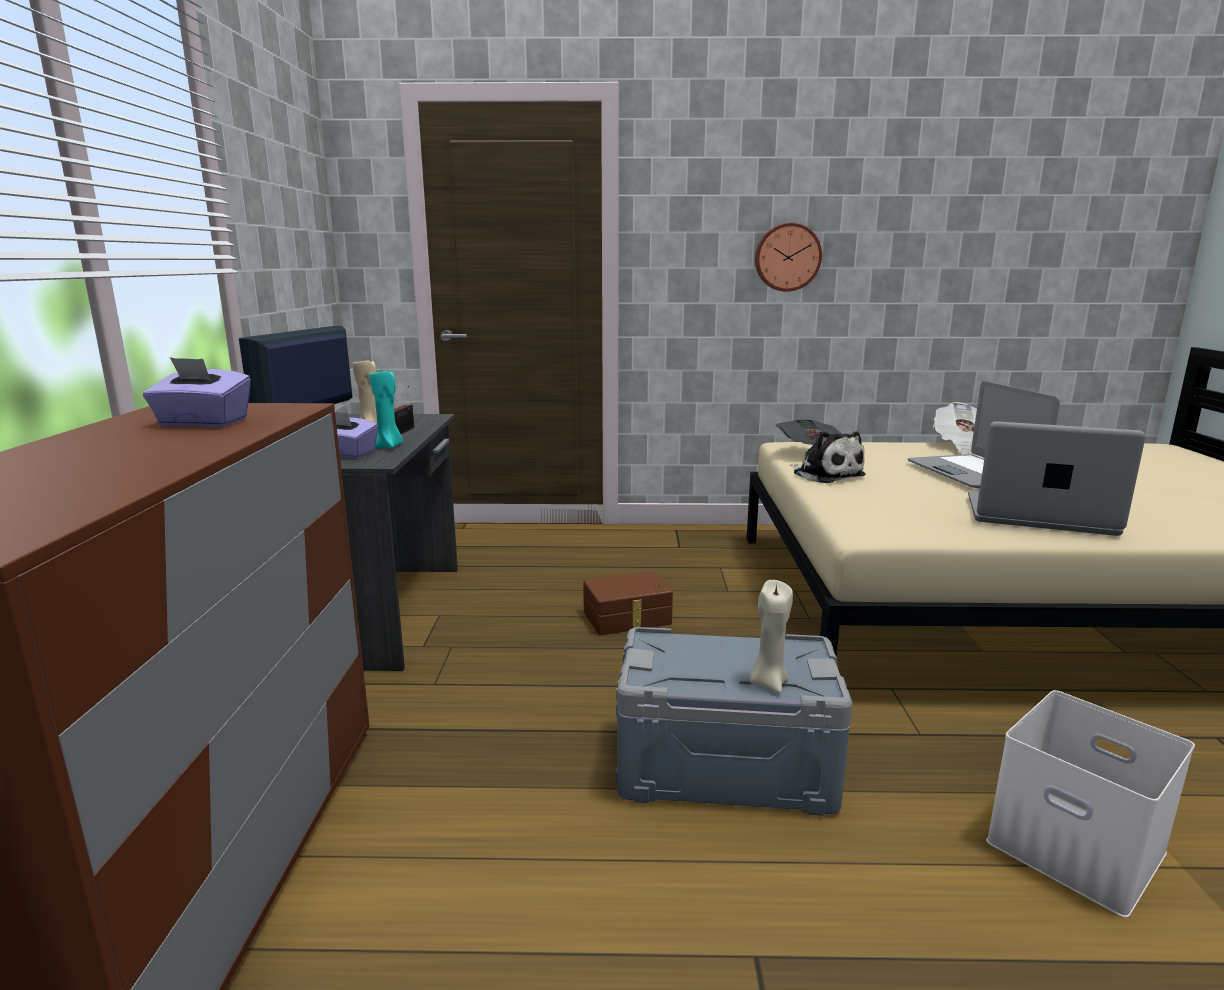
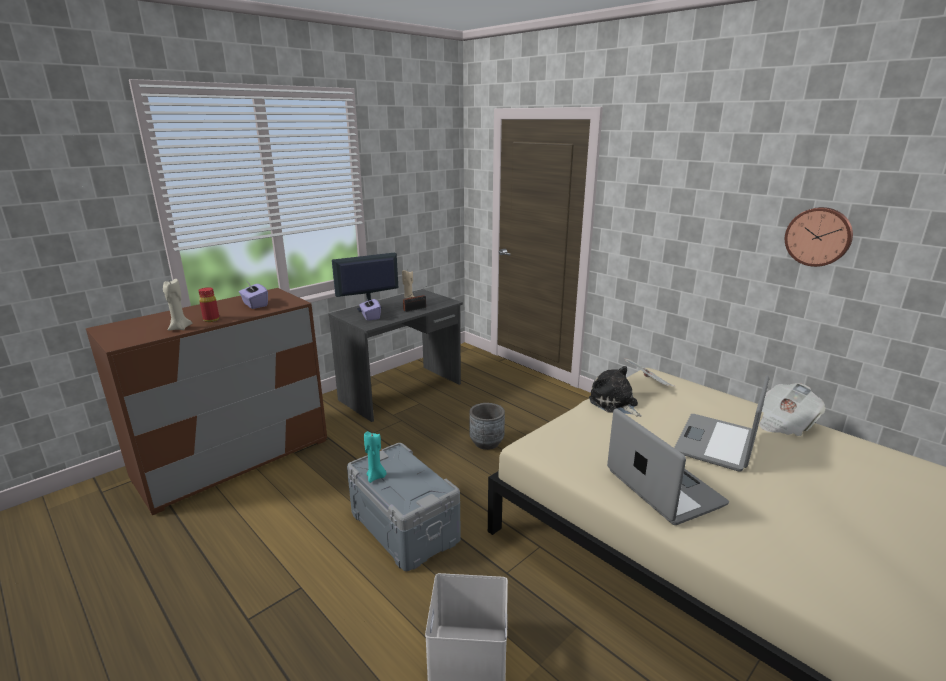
camera: 45 degrees right, 5 degrees up
turquoise candle [370,369,403,448] -> turquoise candle moved to [364,431,387,483]
brown storage box [583,571,673,635] -> grey planter [469,403,505,450]
beige candle [749,580,793,693] -> beige candle moved to [163,279,192,331]
wall clock [755,223,822,292] -> wall clock moved to [785,207,853,267]
plush toy [790,431,866,483] -> plush toy turned 135 degrees clockwise [589,366,642,417]
none -> red bottle [198,287,219,322]

